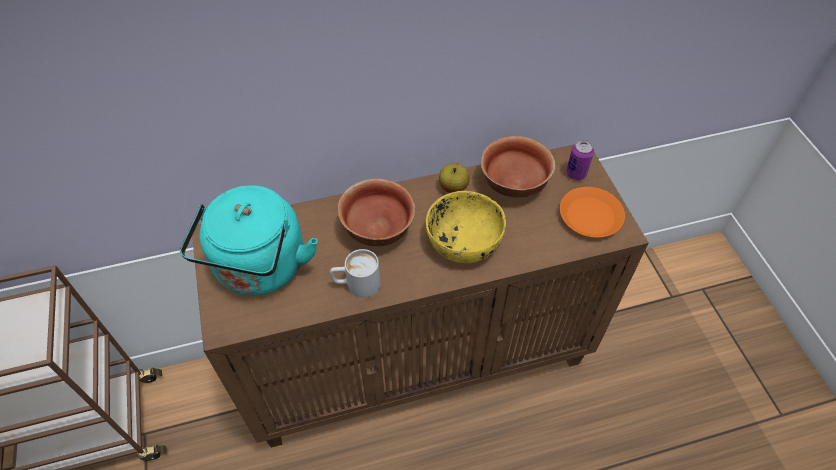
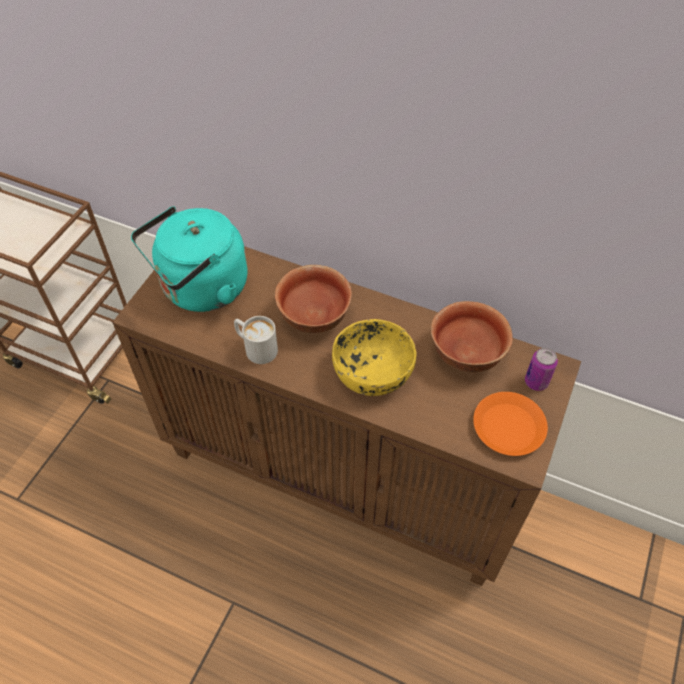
camera: 40 degrees right, 0 degrees up
apple [439,163,470,193] -> none

